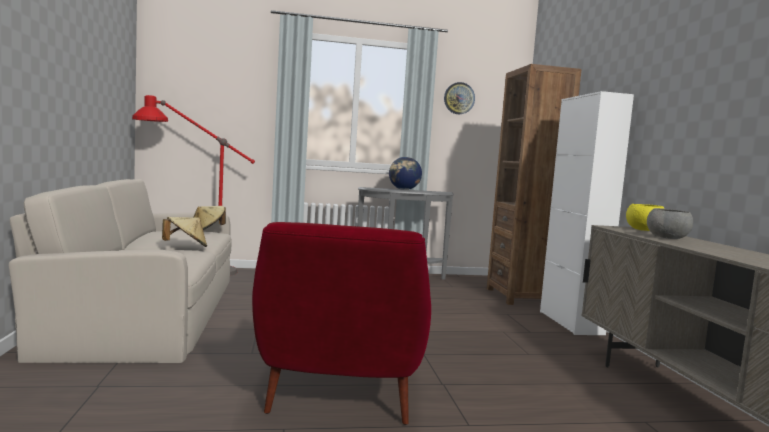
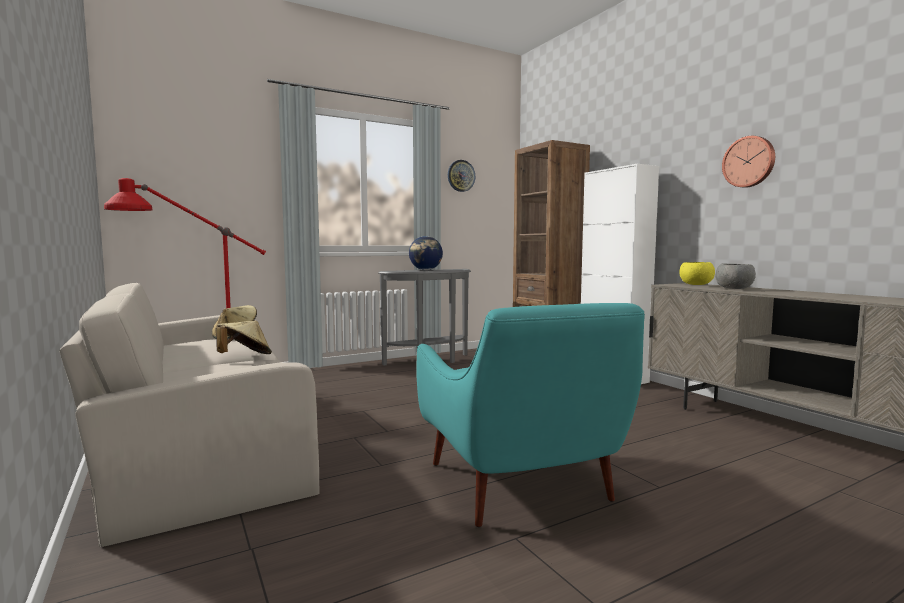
camera: 20 degrees left, 0 degrees up
red armchair [252,222,431,425] -> turquoise armchair [416,303,645,527]
none -> wall clock [722,136,775,188]

